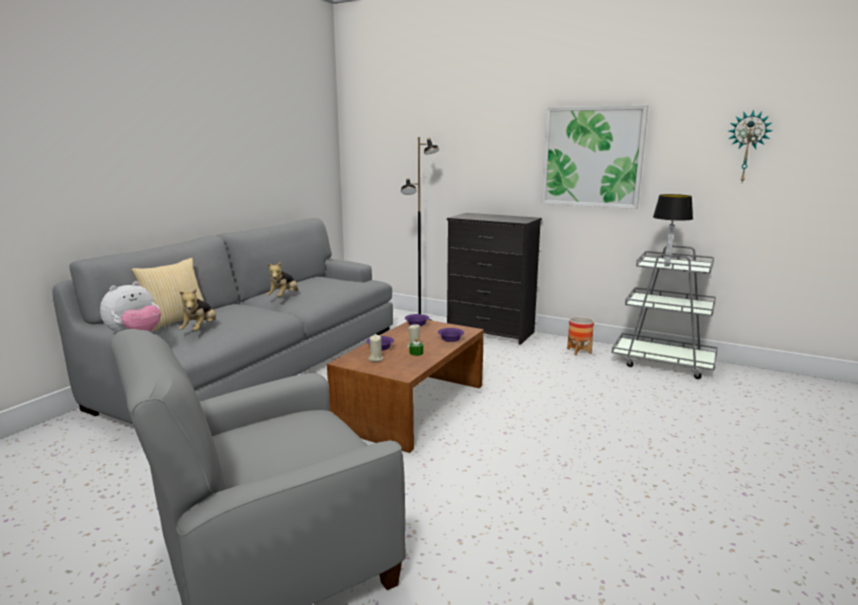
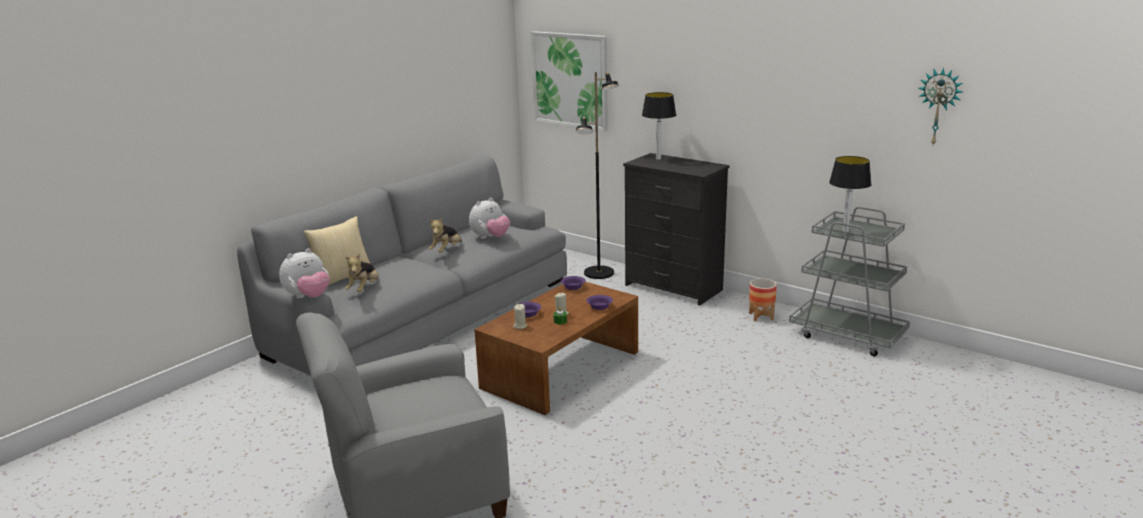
camera: 10 degrees right, 5 degrees up
picture [541,105,648,209] -> picture moved to [531,31,608,132]
none -> plush toy [469,198,510,239]
none -> table lamp [642,92,676,160]

